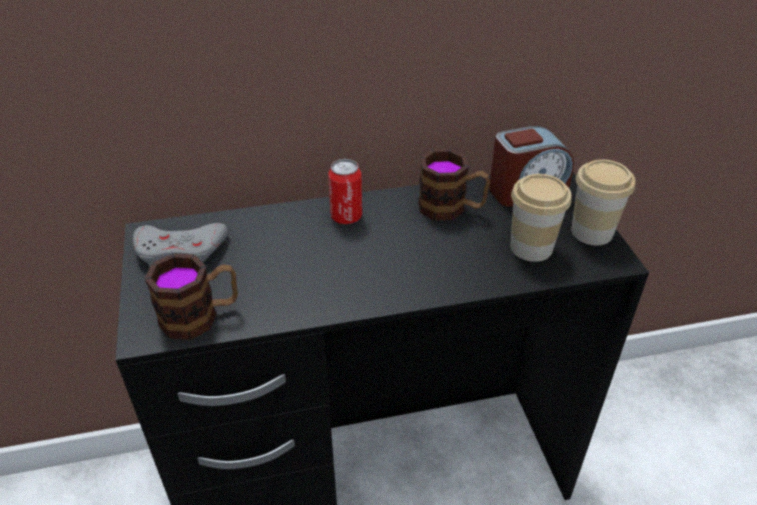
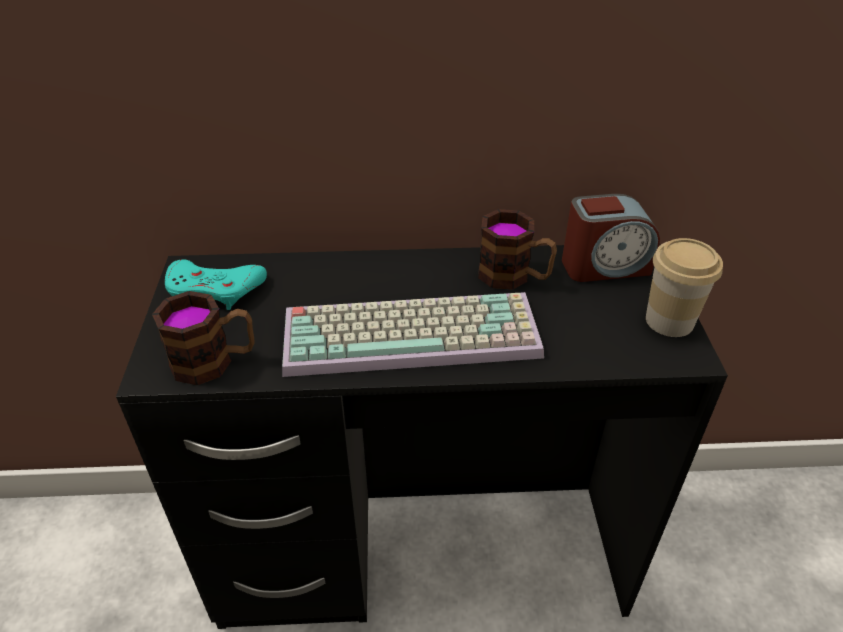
camera: 10 degrees right, 0 degrees up
grey game controller [133,223,228,268] -> turquoise game controller [165,259,267,310]
can [328,159,362,224] -> none
cup [511,174,571,262] -> none
none -> keyboard [282,292,544,377]

